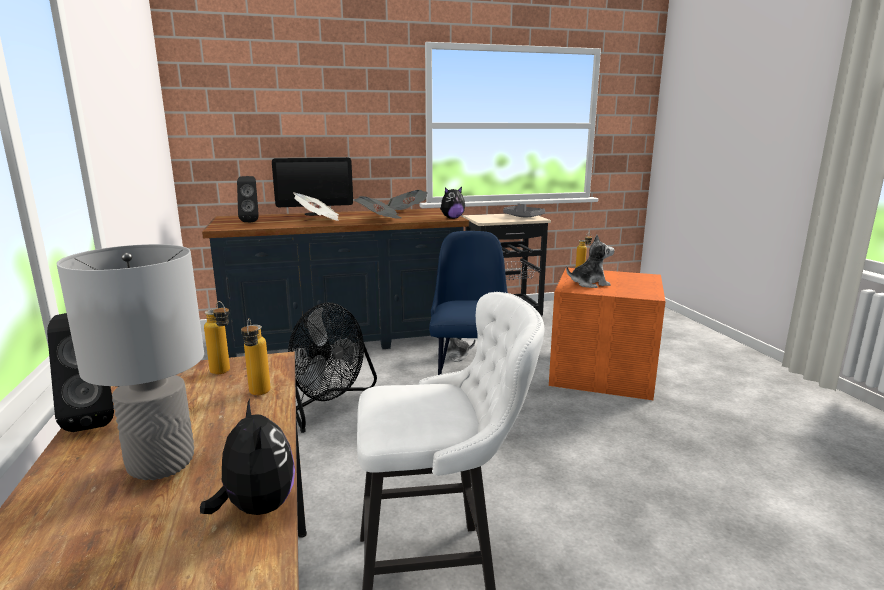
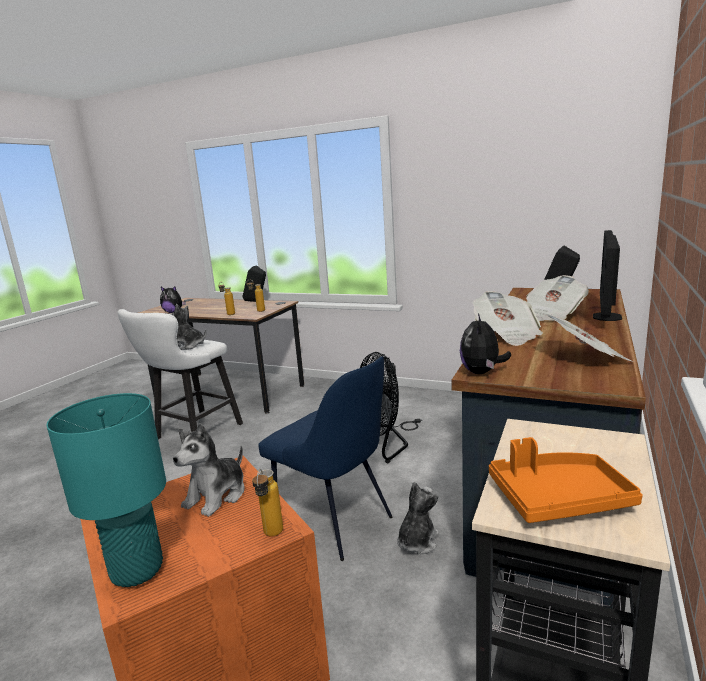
camera: 130 degrees right, 0 degrees up
grey table lamp [57,244,204,480] -> none
grey tray [503,203,545,217] -> orange tray [489,437,643,523]
none -> turquoise table lamp [47,393,166,587]
none -> plush toy [171,304,206,350]

